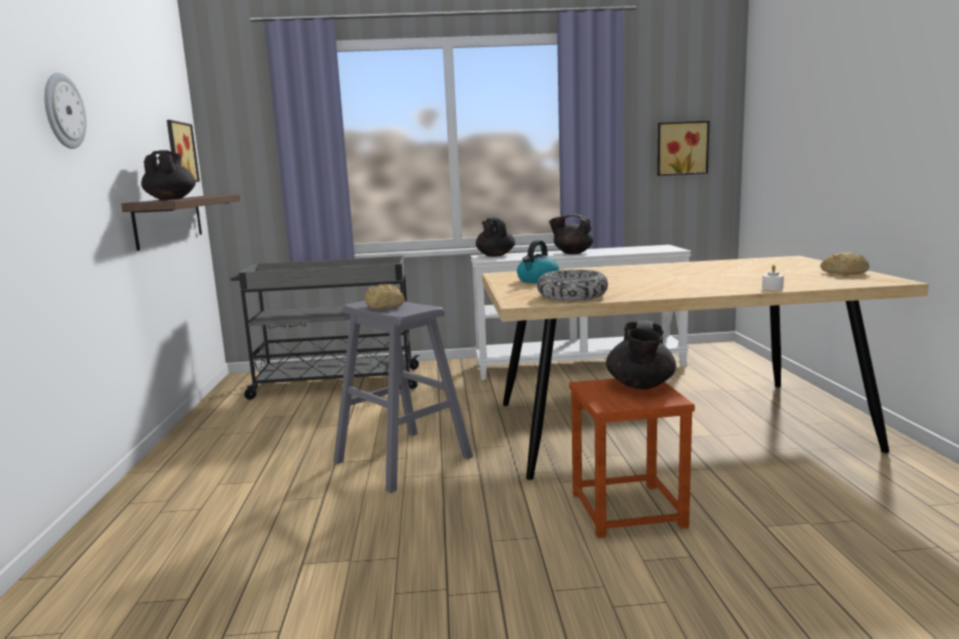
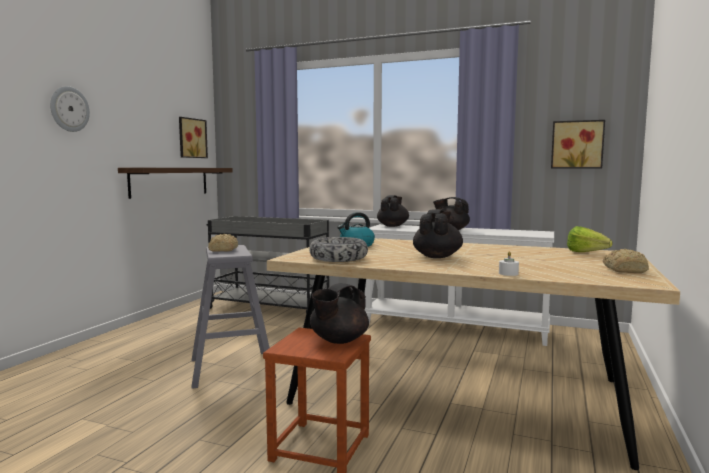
camera: 25 degrees right, 5 degrees down
black teapot [141,150,196,200] -> black teapot moved to [413,209,463,258]
none -> lettuce [567,226,612,252]

